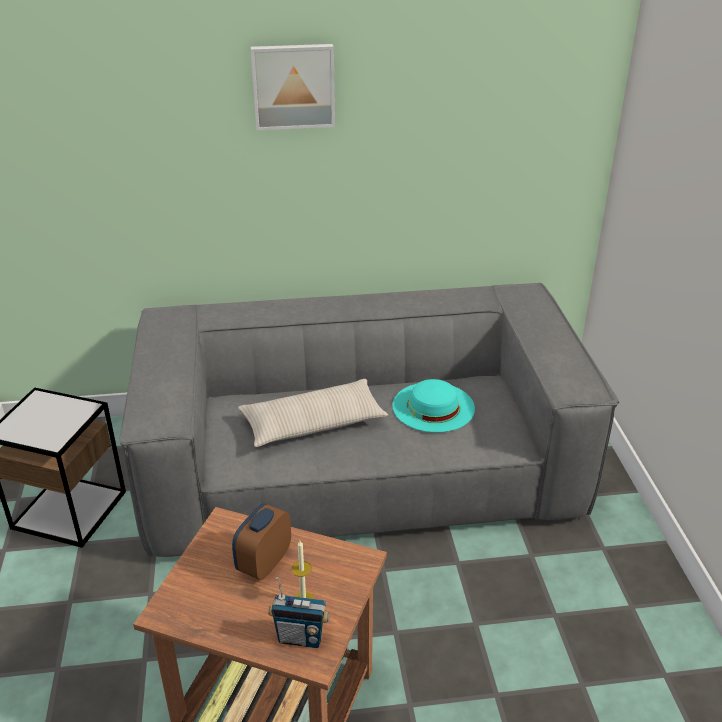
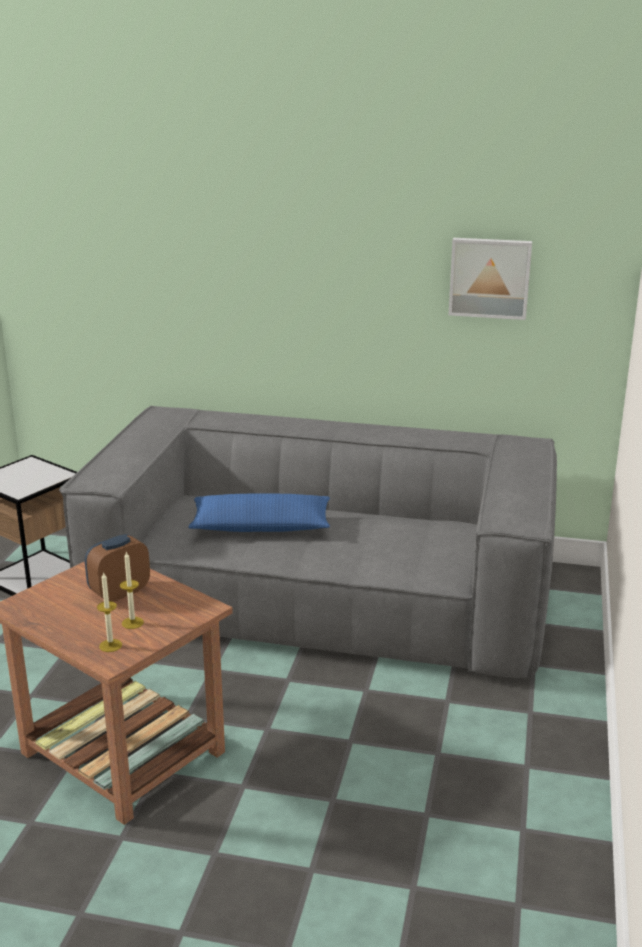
camera: 20 degrees right, 10 degrees down
beige pillow [238,379,388,447] -> blue pillow [188,493,330,532]
picture [250,44,335,131] -> picture moved to [449,238,532,320]
radio [268,577,330,648] -> candle [97,572,122,652]
turquoise hat [392,379,475,433] -> none

